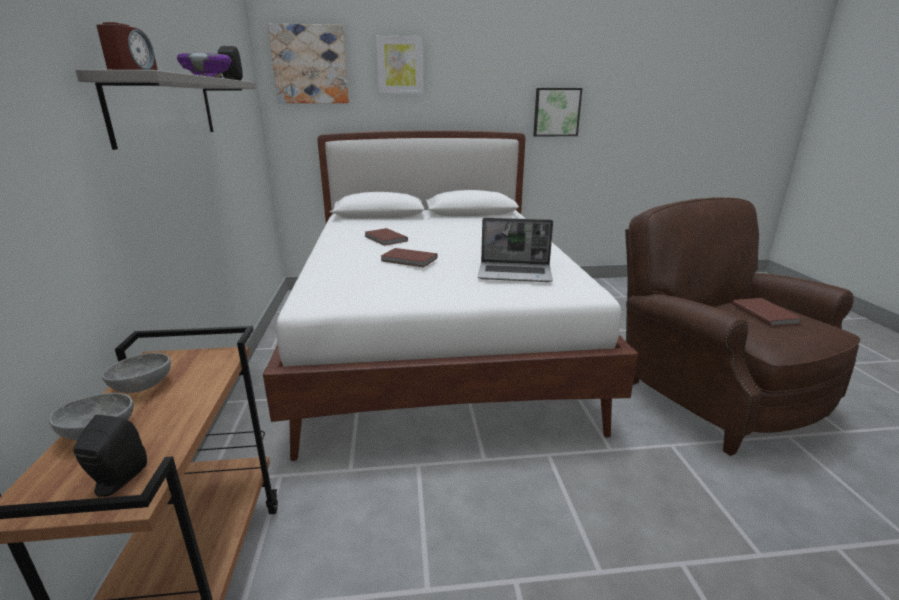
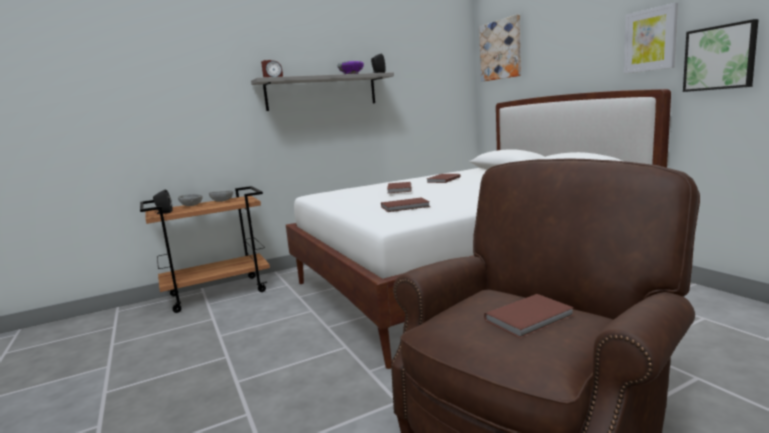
camera: 70 degrees right, 10 degrees down
picture [376,35,423,94] -> picture moved to [624,3,678,74]
laptop [478,218,553,282] -> brown book [381,197,430,212]

